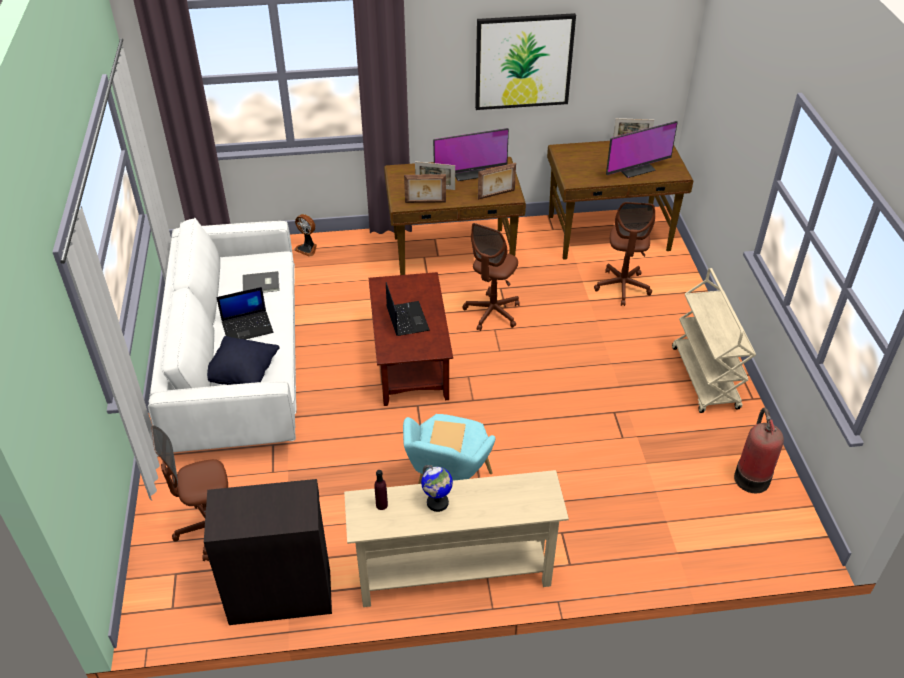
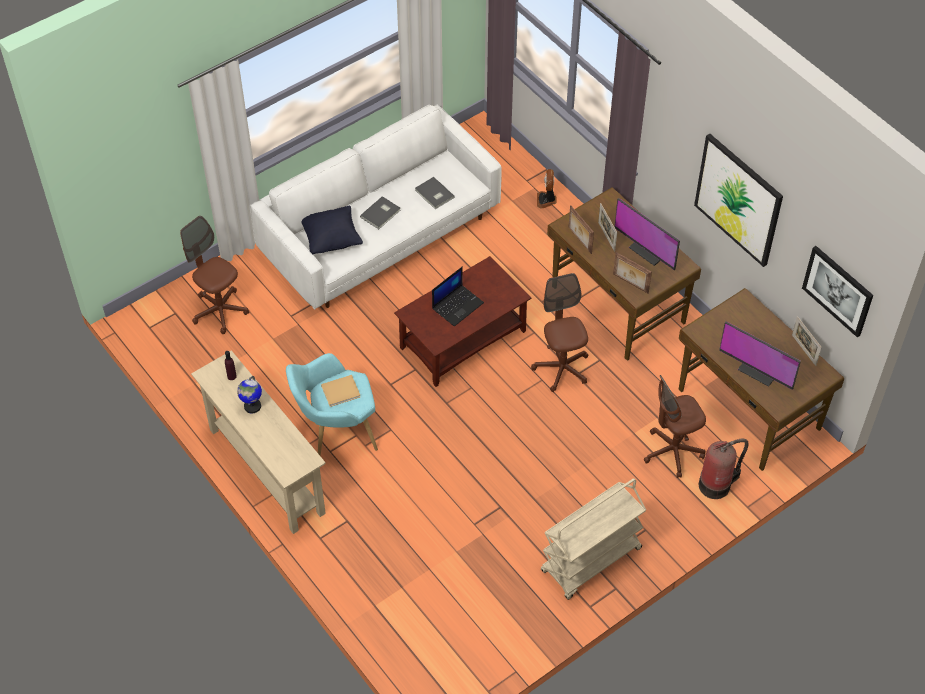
camera: 60 degrees right, 10 degrees up
black cabinet [204,479,332,625] -> none
laptop [216,287,273,340] -> grey book [360,196,400,229]
brown office chair [462,223,520,331] -> brown office chair turned 75 degrees clockwise [531,273,588,392]
fire extinguisher [734,407,784,493] -> fire extinguisher moved to [699,439,749,499]
none -> picture [802,246,873,337]

